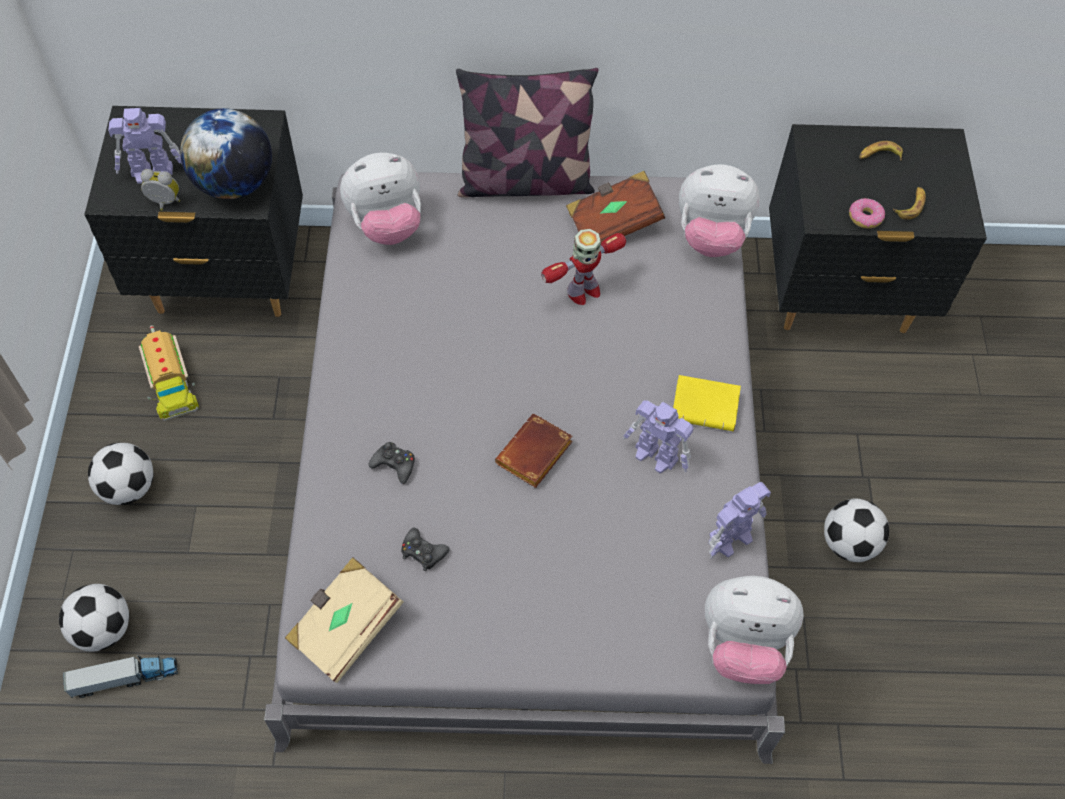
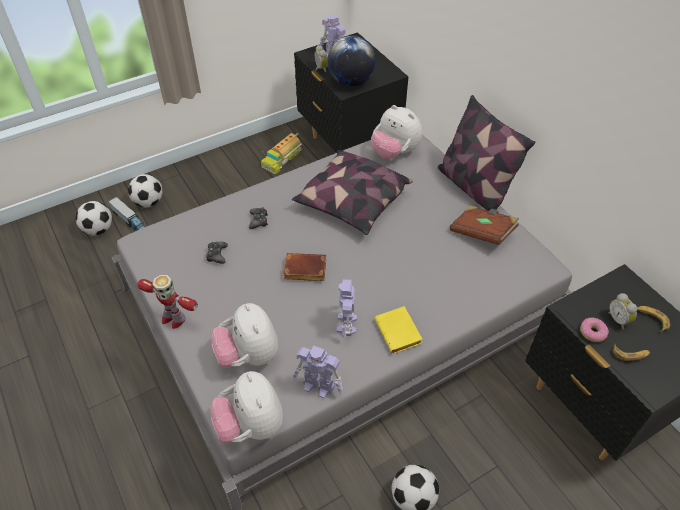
camera: 60 degrees right, 10 degrees down
football [88,443,153,505] -> football moved to [75,201,112,236]
beige book [285,557,403,683] -> none
toy robot [541,229,626,305] -> toy robot moved to [137,275,198,329]
plush toy [679,164,760,257] -> plush toy moved to [211,303,278,368]
none -> pillow [292,150,413,235]
none -> alarm clock [608,293,637,330]

